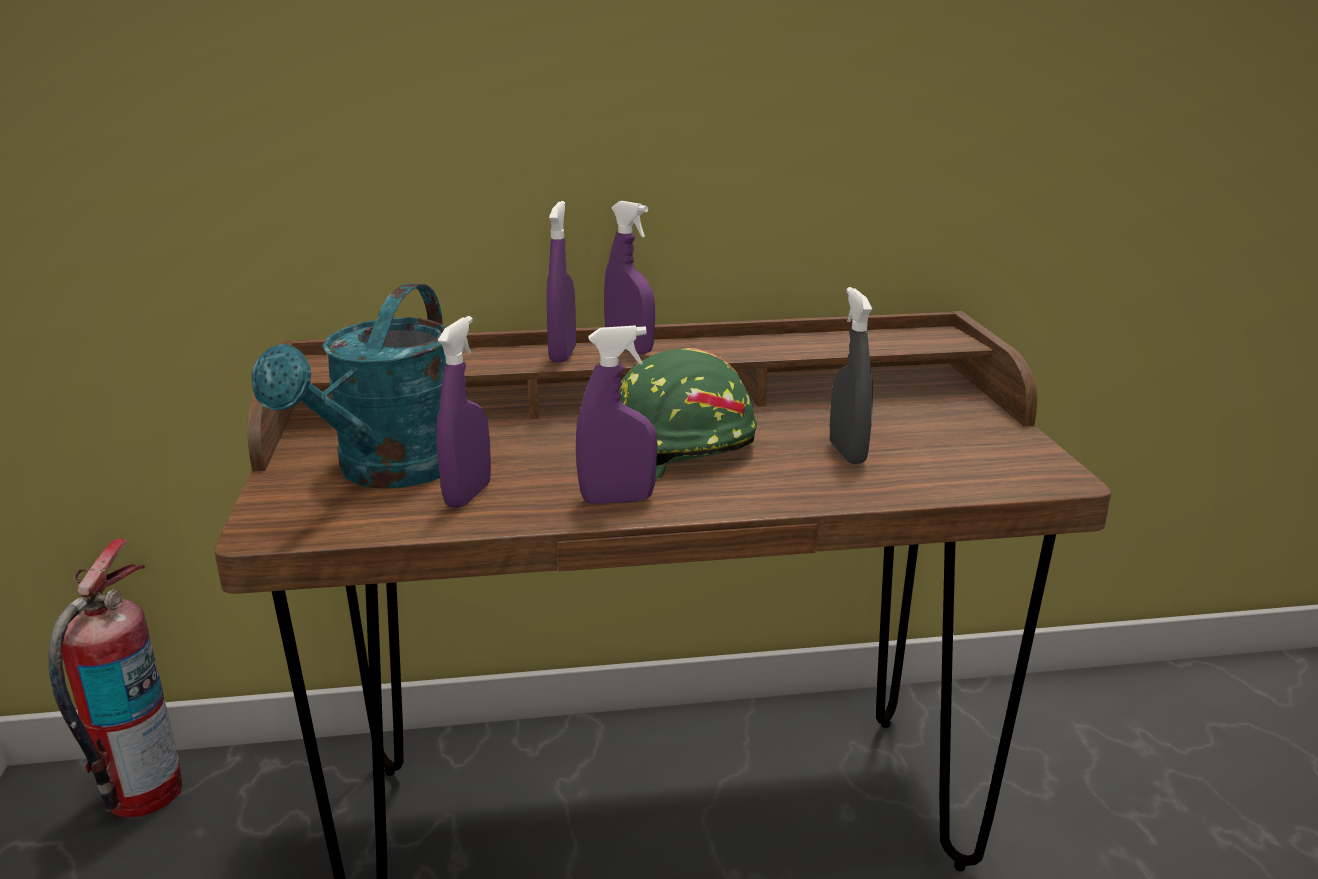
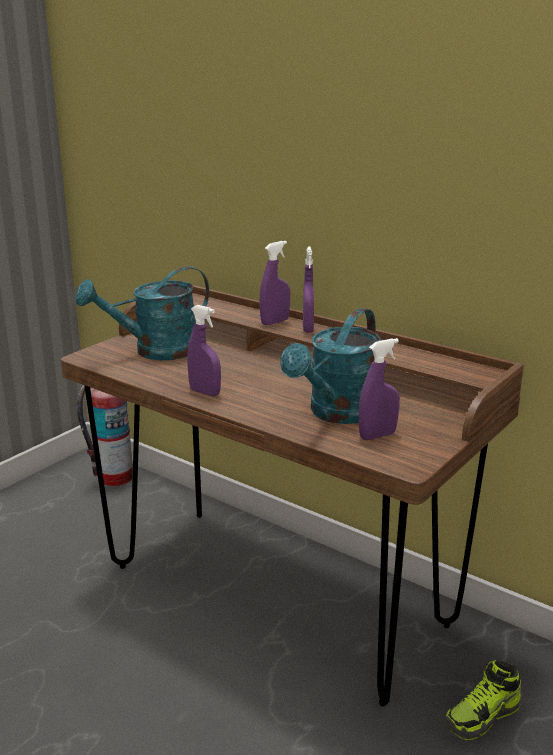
camera: 45 degrees right, 0 degrees up
purple spray bottle [437,316,491,508] -> purple spray bottle moved to [359,338,400,440]
green hard hat [620,348,757,479] -> none
grey spray bottle [830,287,873,464] -> turquoise watering can [280,308,381,424]
none -> shoe [445,660,521,740]

